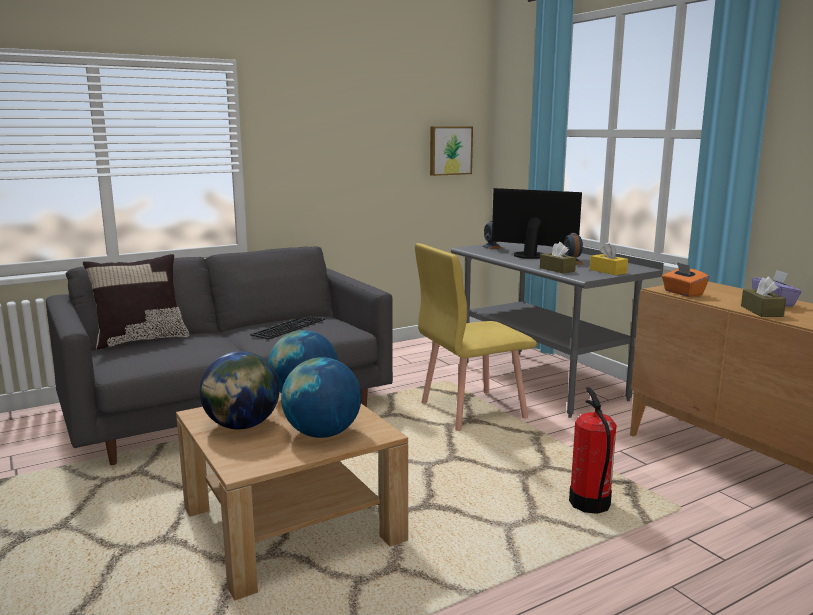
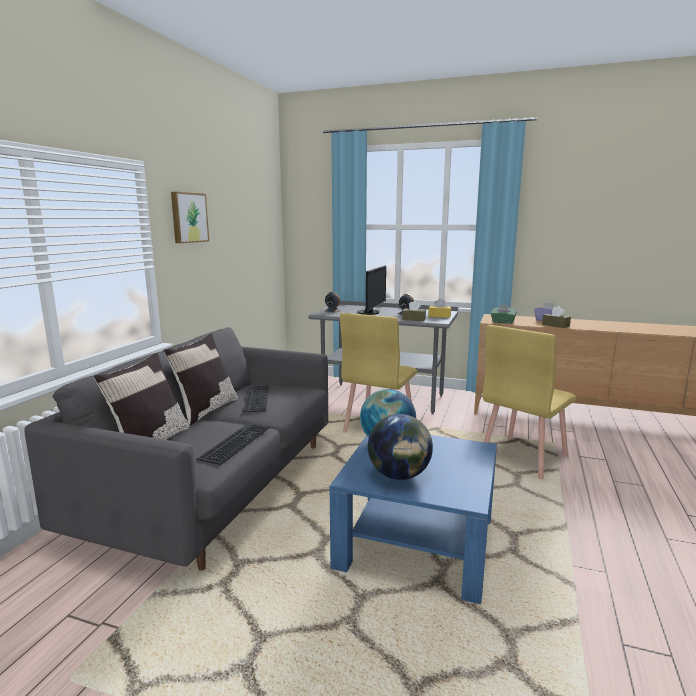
camera: 40 degrees left, 0 degrees up
brown coffee table [176,393,408,600] -> blue coffee table [330,435,497,604]
globe [281,357,362,438] -> none
picture [430,126,473,176] -> picture moved to [171,192,209,243]
monitor [492,188,582,259] -> monitor turned 120 degrees clockwise [357,265,386,315]
fire extinguisher [569,387,617,514] -> yellow chair [483,325,577,479]
orange tissue box [662,262,709,297] -> green tissue box [491,305,517,324]
none -> pillow [164,334,238,425]
none -> keyboard [197,423,270,465]

